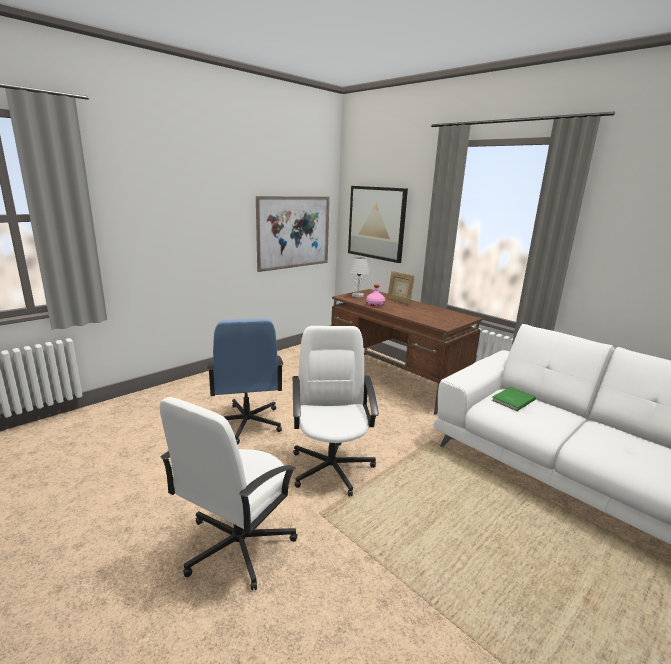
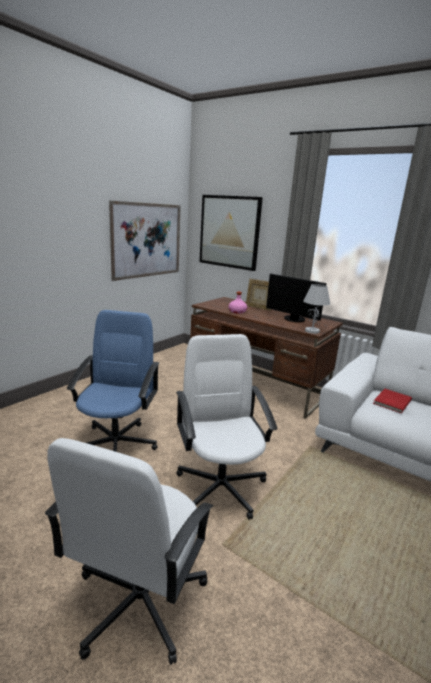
camera: 10 degrees left, 0 degrees up
blue office chair [207,318,283,445] -> blue office chair turned 150 degrees counterclockwise [67,310,159,452]
white table lamp [349,257,370,297] -> white table lamp moved to [303,284,330,334]
green book [492,387,536,411] -> red book [373,389,412,414]
none -> monitor [266,273,327,322]

